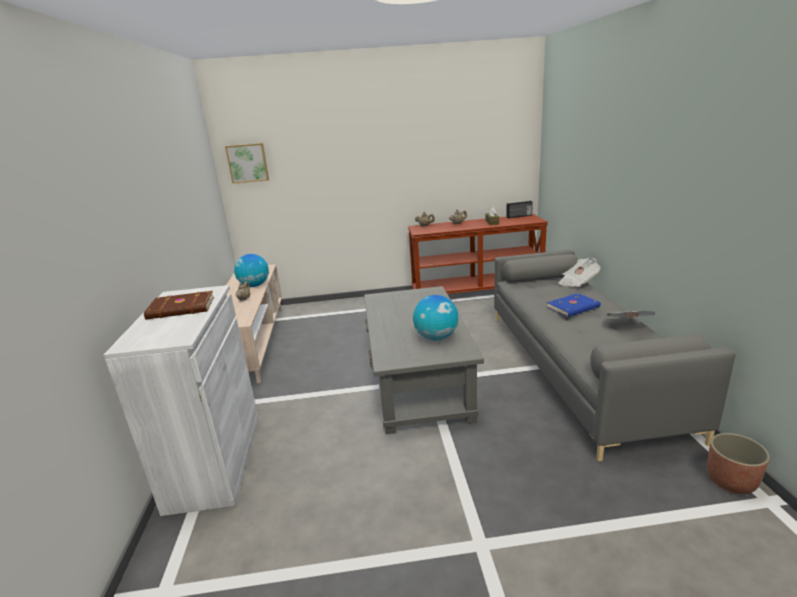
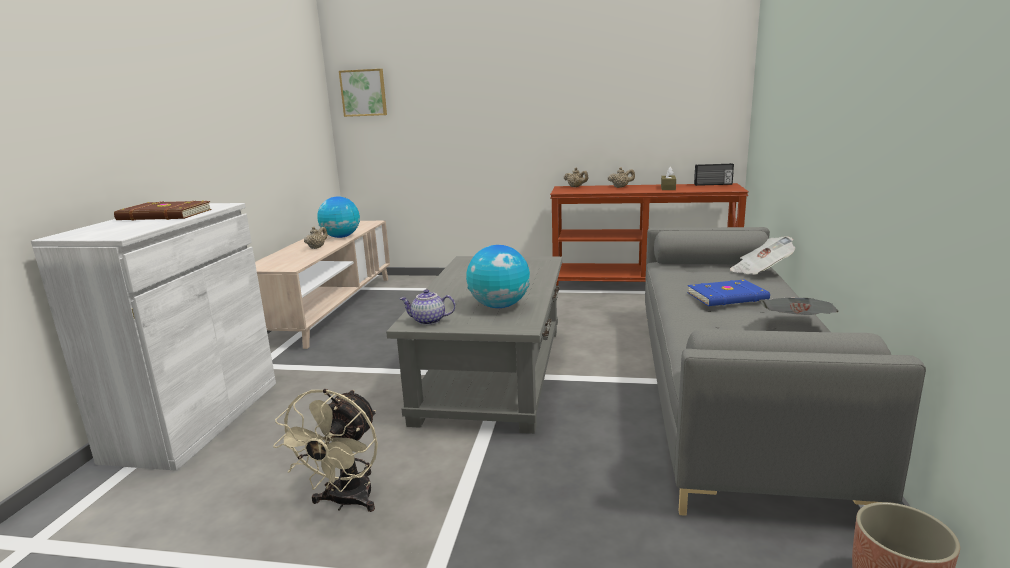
camera: 15 degrees right, 5 degrees down
none -> beige fan [273,389,378,512]
none -> teapot [399,289,455,325]

